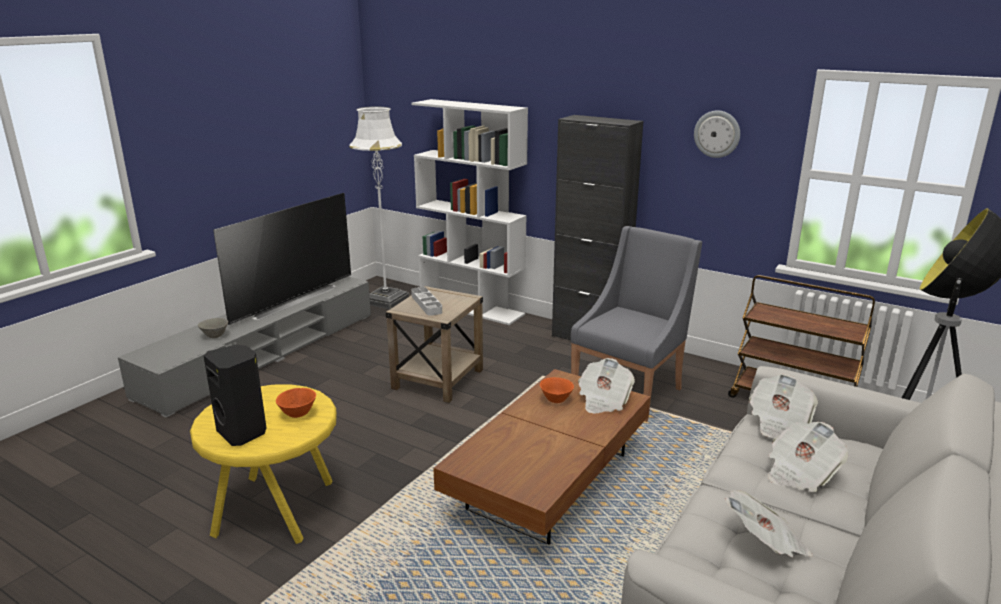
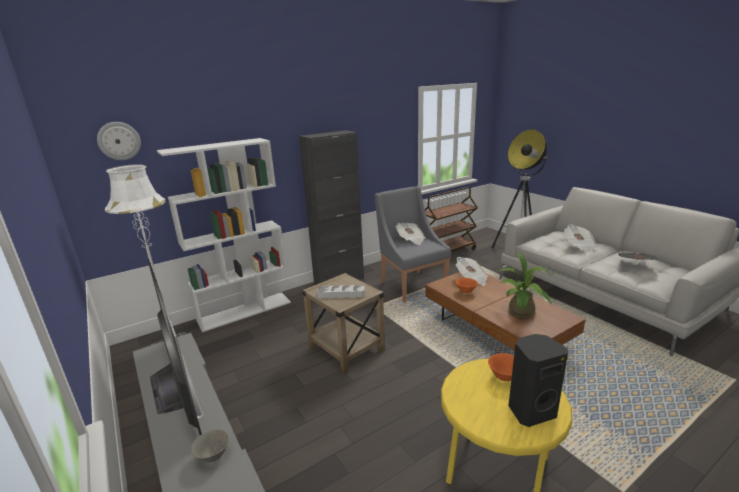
camera: 65 degrees left, 0 degrees up
wall clock [694,110,740,158] -> wall clock moved to [97,122,141,160]
newspaper [749,374,818,438] -> newspaper moved to [396,223,426,245]
none -> potted plant [497,252,553,319]

